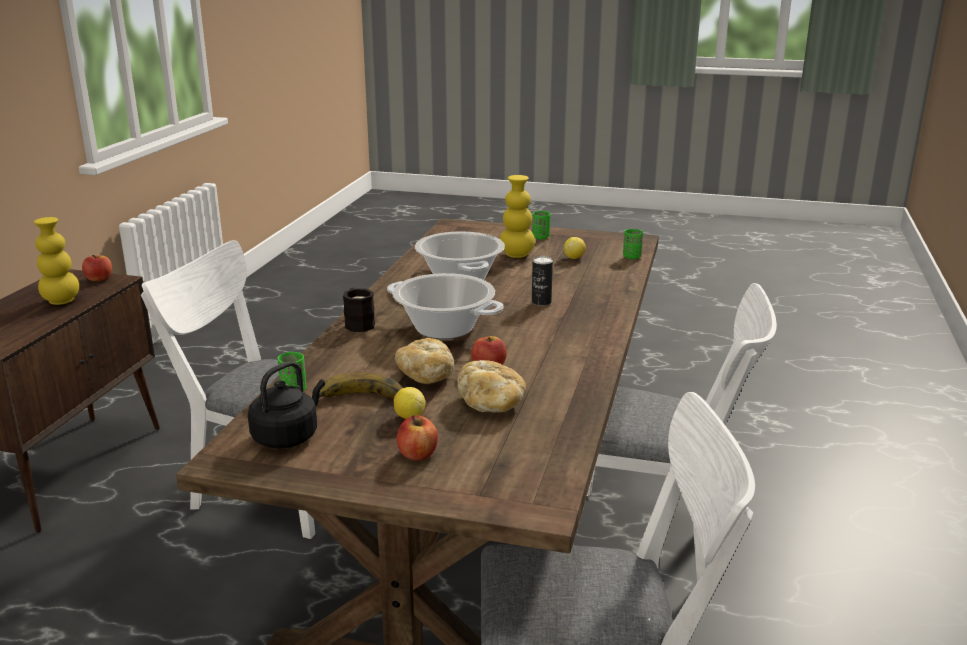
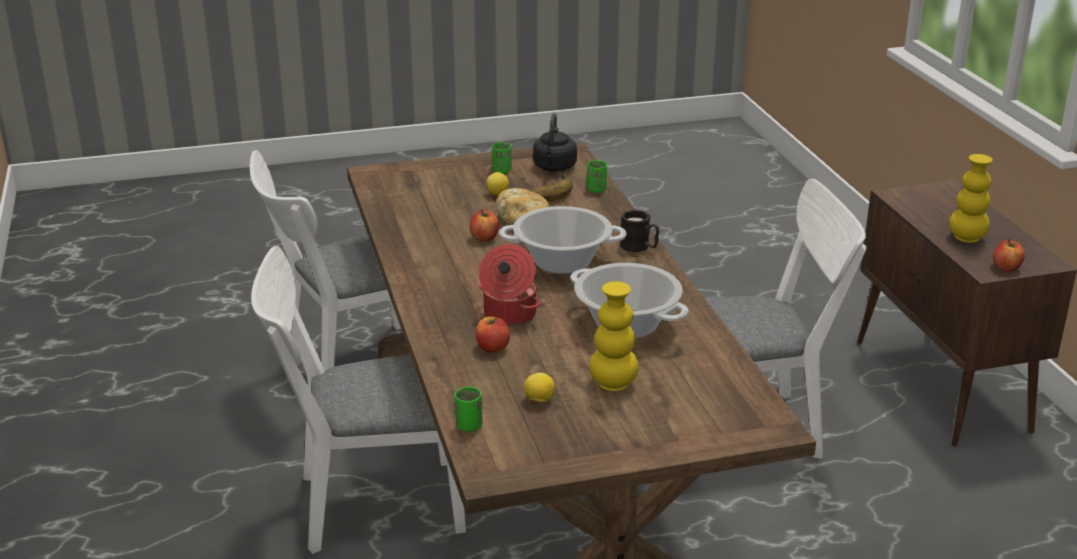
camera: 150 degrees right, 5 degrees up
apple [397,415,438,460] -> apple moved to [476,317,510,353]
bread [457,360,526,412] -> none
green cup [532,211,550,239] -> green cup moved to [492,142,512,174]
can [532,256,553,306] -> cooking pot [479,244,540,326]

